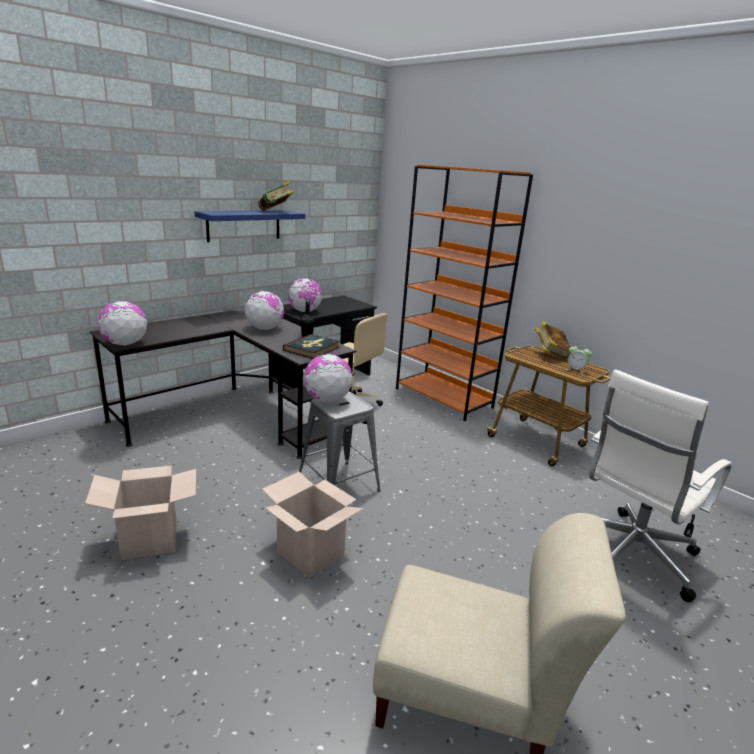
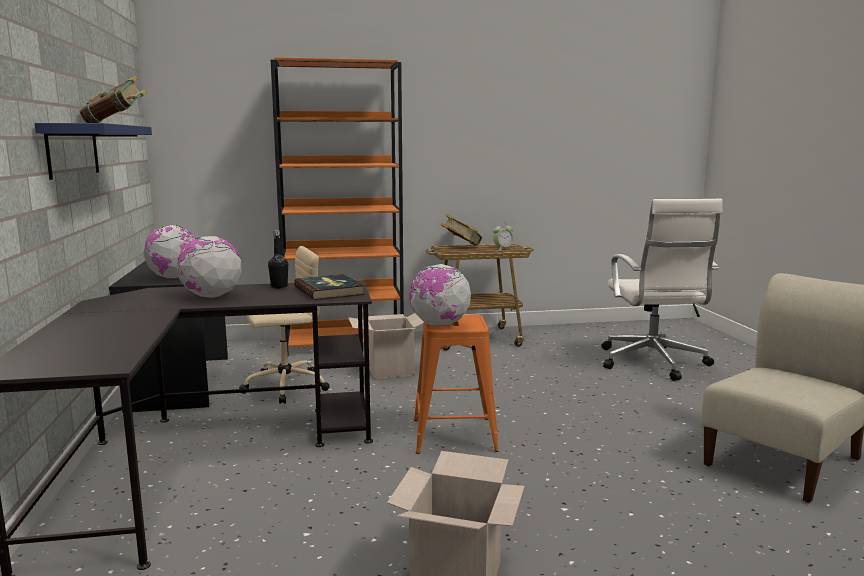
camera: 55 degrees left, 10 degrees down
globe [98,301,147,346] -> none
cardboard box [262,472,363,578] -> cardboard box moved to [348,313,424,379]
grey stool [299,391,381,492] -> orange stool [414,315,499,454]

